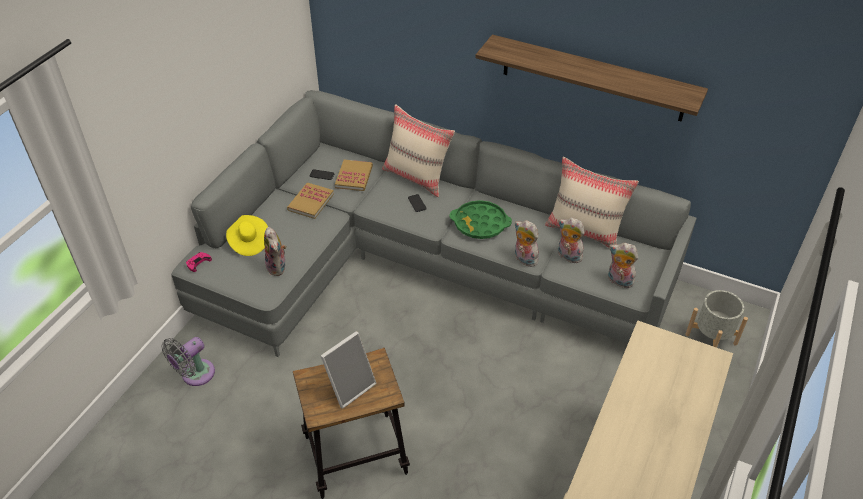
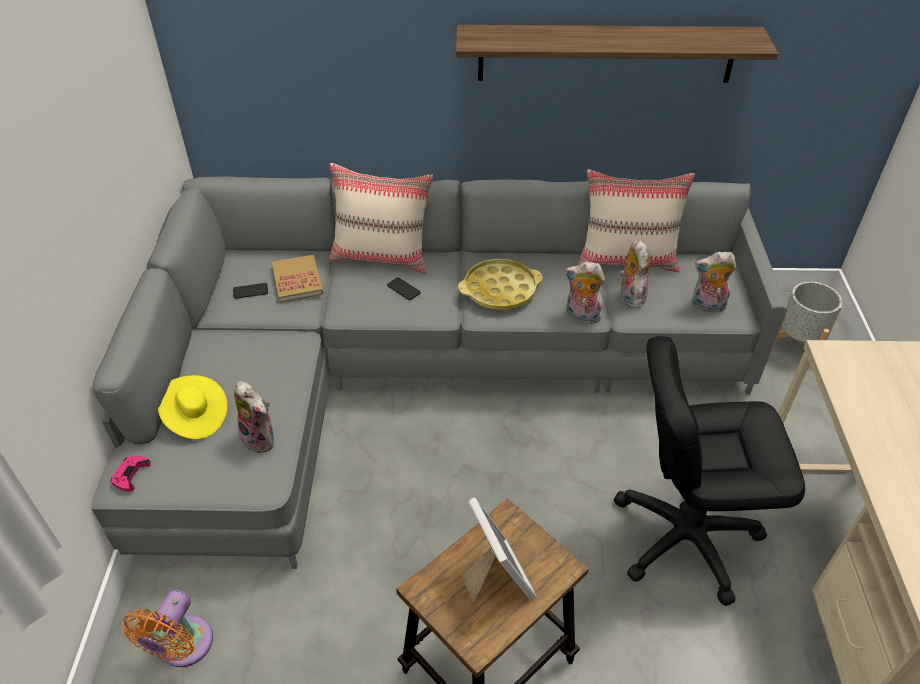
camera: 25 degrees left, 0 degrees up
grey fan [161,337,215,386] -> orange fan [122,590,213,667]
book [287,183,334,219] -> none
picture frame [320,331,377,409] -> picture frame turned 45 degrees counterclockwise [461,498,536,603]
green tray [449,200,512,239] -> yellow tray [458,259,543,310]
plush toy [558,218,585,263] -> plush toy turned 75 degrees clockwise [619,240,650,309]
none -> black office chair [614,336,805,606]

